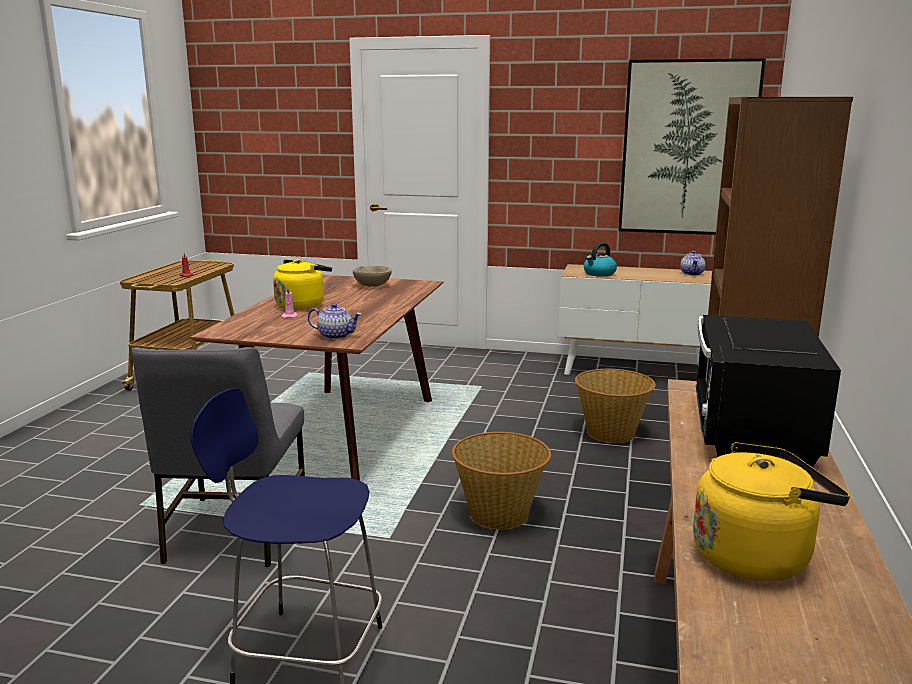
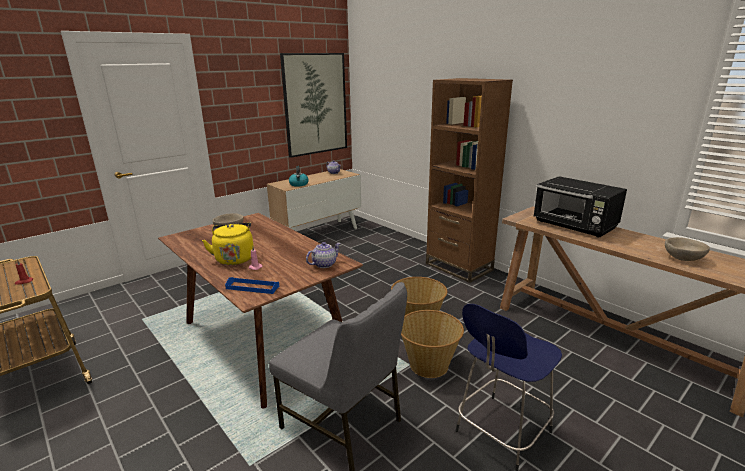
camera: 55 degrees left, 5 degrees up
basket [575,369,656,443] -> basket moved to [401,310,464,378]
yellow kettle [693,442,850,581] -> beige bowl [665,237,710,261]
none -> blue tray [225,277,279,294]

